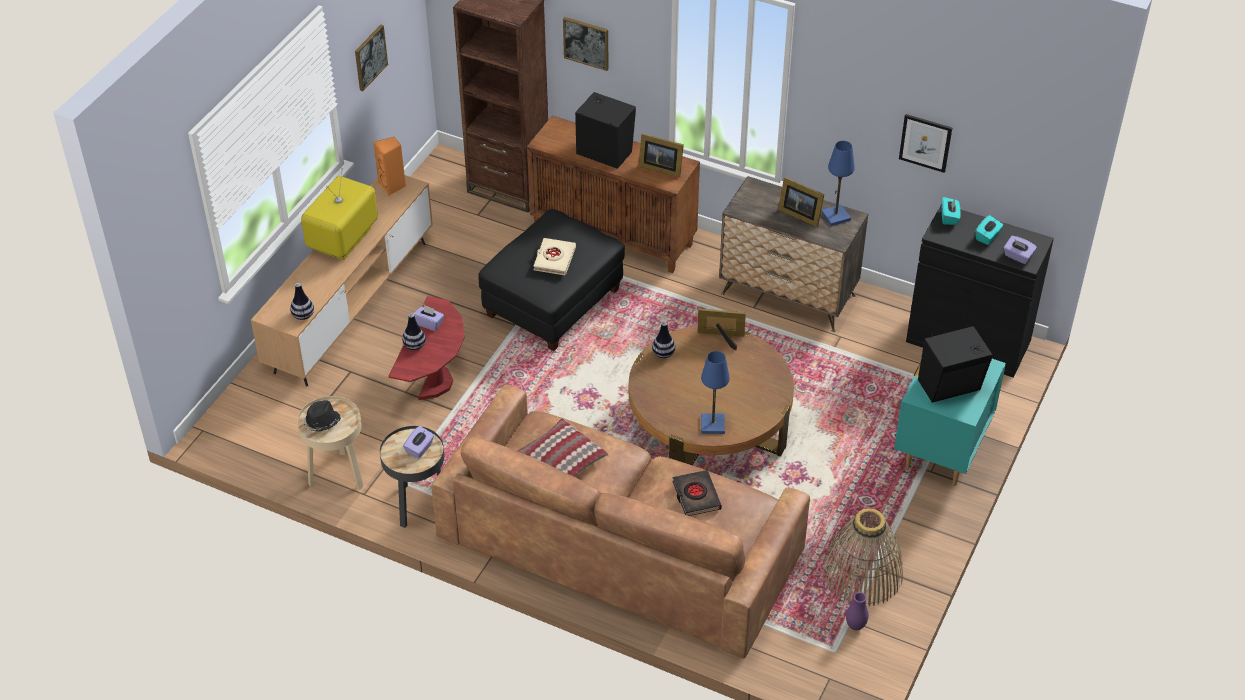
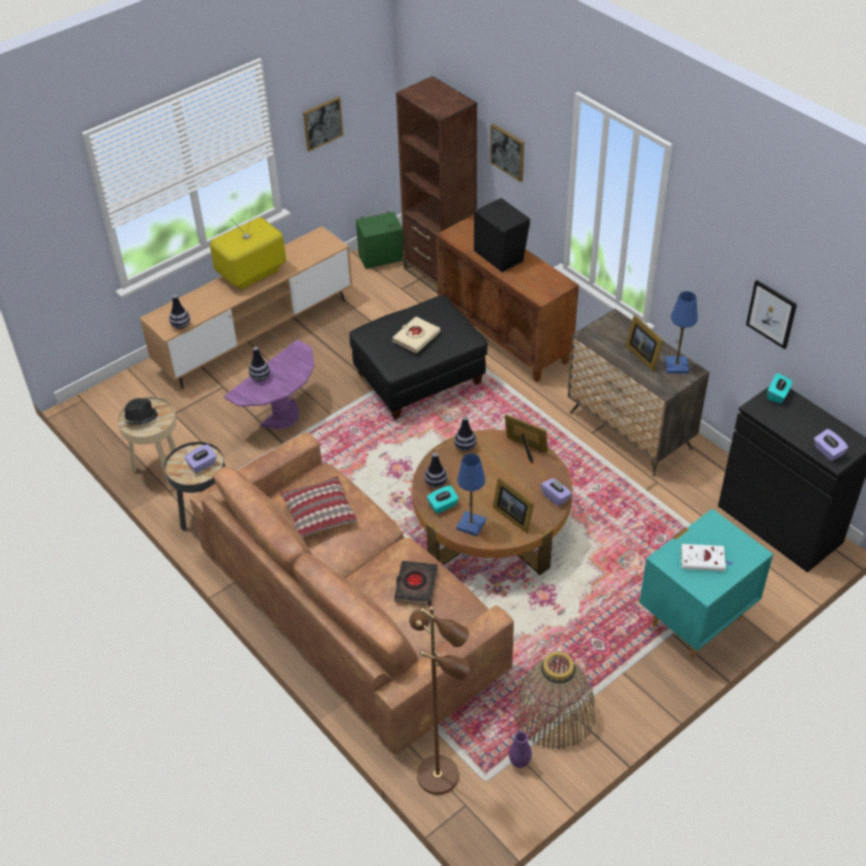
camera: 25 degrees right, 0 degrees up
orange speaker [373,136,406,196] -> none
red side table [388,296,465,400] -> purple side table [224,339,315,429]
purple tissue box [413,305,444,331] -> purple tissue box moved to [541,478,572,506]
picture frame [639,133,684,178] -> picture frame moved to [493,477,534,533]
black speaker [918,326,993,403] -> white book [681,544,733,571]
turquoise tissue box [975,215,1003,245] -> turquoise tissue box moved to [427,485,459,514]
none -> green speaker [356,211,403,269]
none -> brown floor lamp [409,607,470,795]
none -> vase [424,453,447,488]

